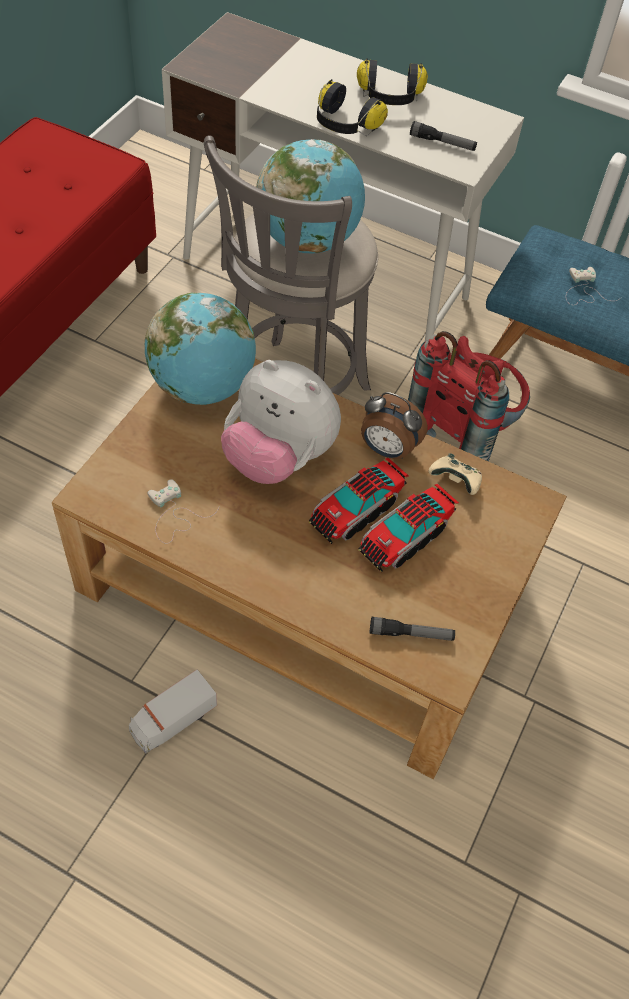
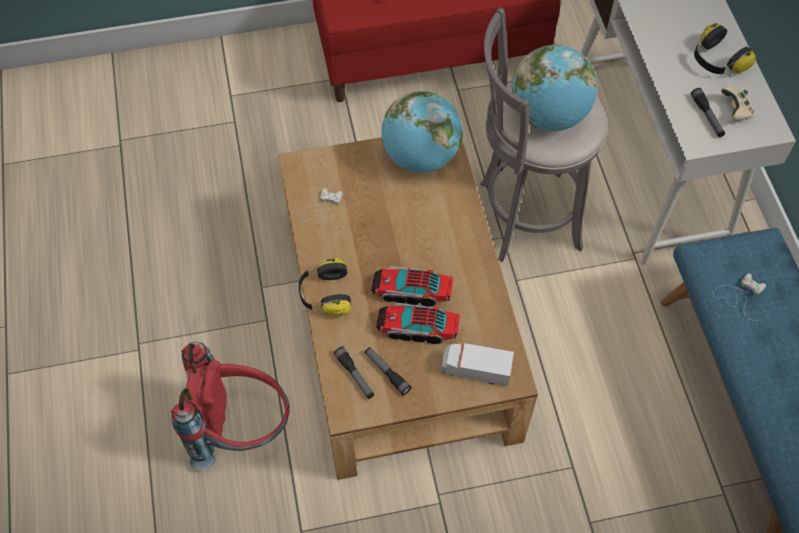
camera: 55 degrees right, 5 degrees up
toy truck [129,669,217,754] -> toy truck moved to [441,342,514,386]
plush toy [221,360,341,484] -> none
headphones [317,79,388,136] -> headphones moved to [299,258,351,317]
alarm clock [361,392,428,459] -> none
red backpack [408,331,530,462] -> red backpack moved to [171,341,290,470]
beige game controller [429,453,482,495] -> beige game controller moved to [721,87,755,120]
none -> flashlight [365,347,412,396]

